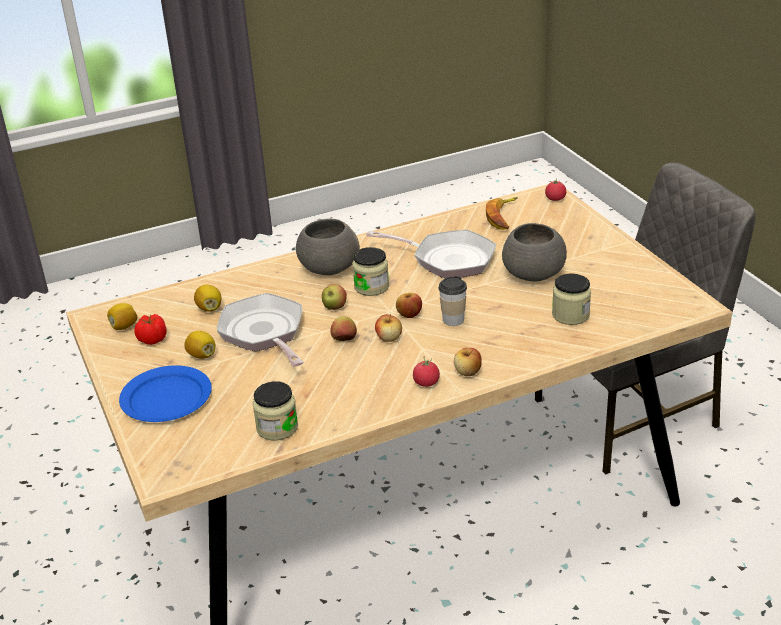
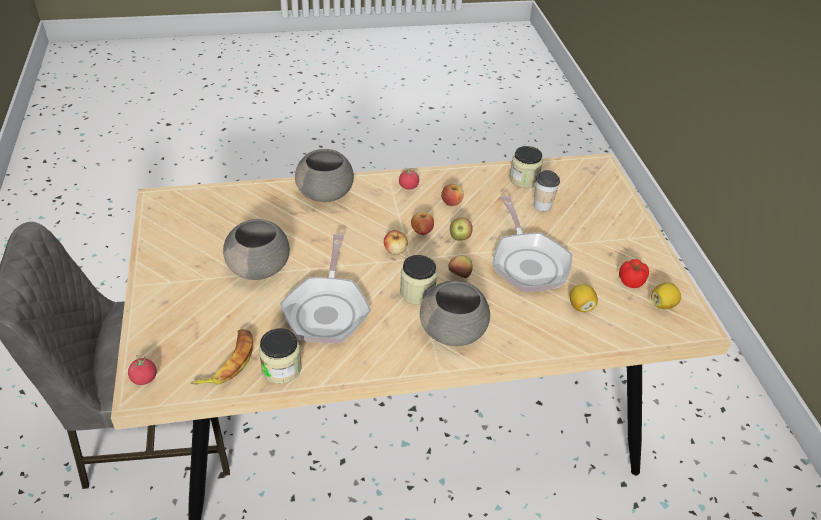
camera: 170 degrees left, 10 degrees up
blue plate [119,365,212,422] -> none
lemon [184,331,215,359] -> none
frying pan [366,230,496,279] -> frying pan turned 120 degrees counterclockwise [280,234,371,343]
cup [439,276,467,326] -> cup moved to [534,170,560,211]
apple [454,348,482,376] -> apple moved to [441,184,463,206]
jar [552,274,591,325] -> jar moved to [259,329,302,384]
none -> grey bowl [295,149,354,202]

